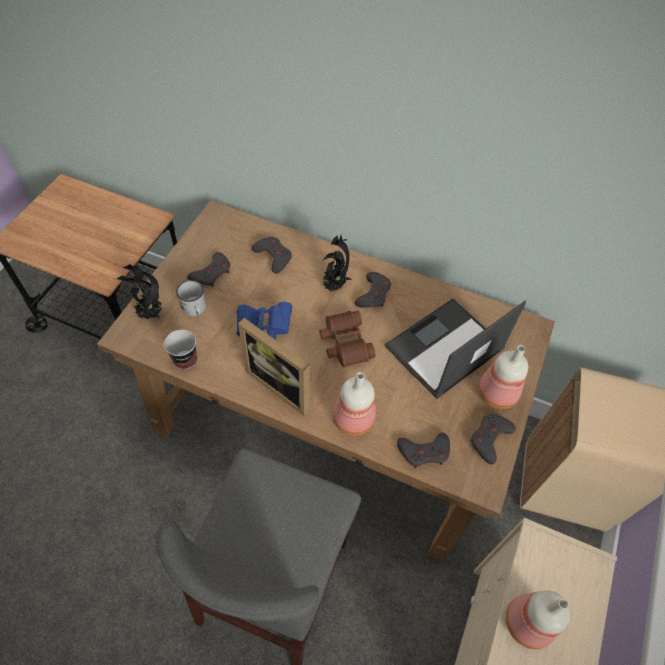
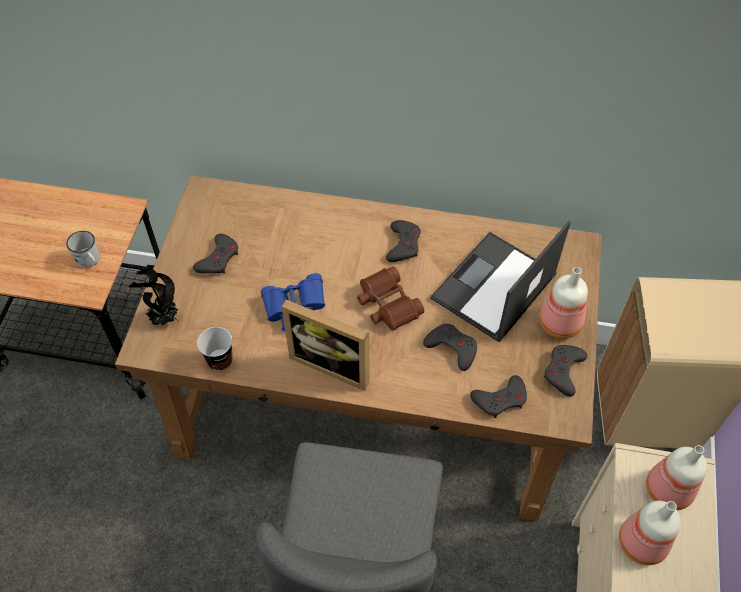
camera: 10 degrees left, 0 degrees up
white mug [176,280,206,316] -> white mug moved to [66,231,100,268]
grey game controller [252,237,292,274] -> grey game controller moved to [423,324,477,371]
potted plant [323,235,352,292] -> none
bottle [333,372,376,436] -> bottle moved to [646,445,707,510]

